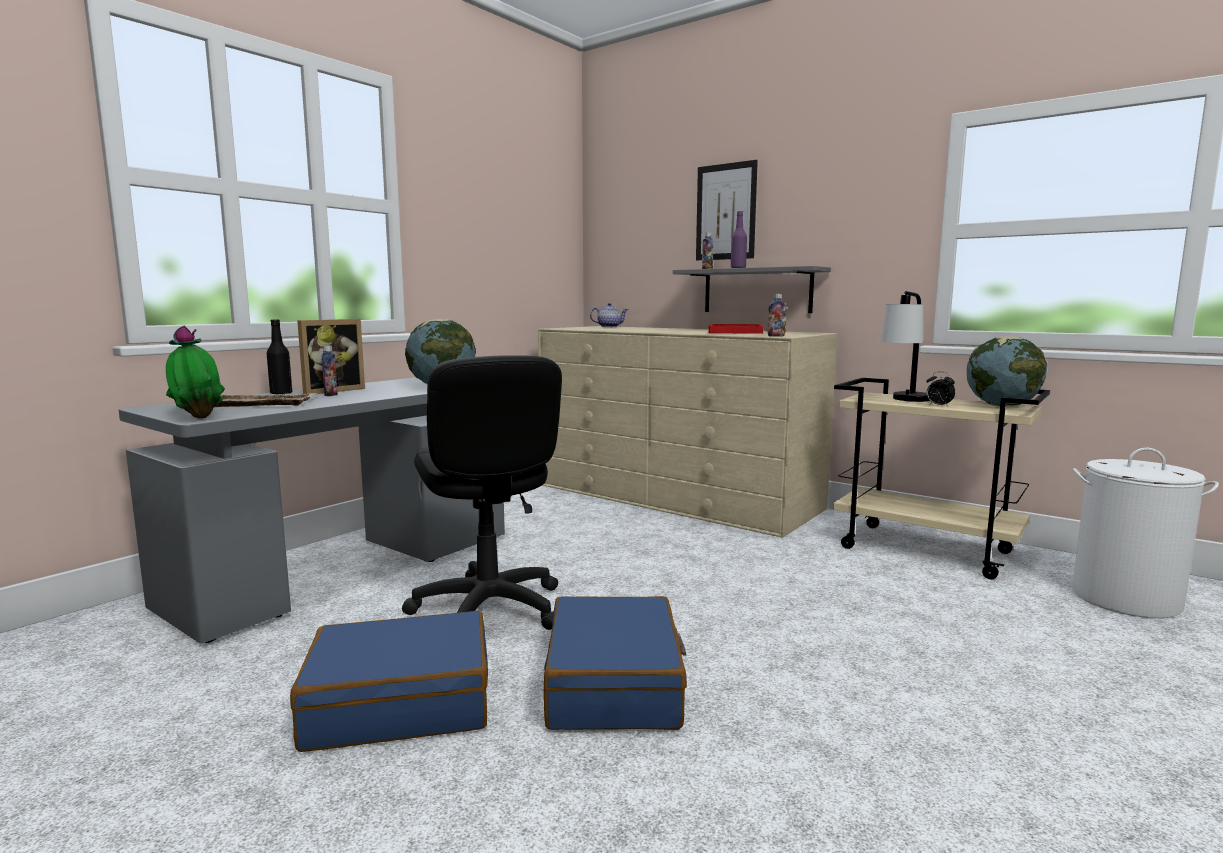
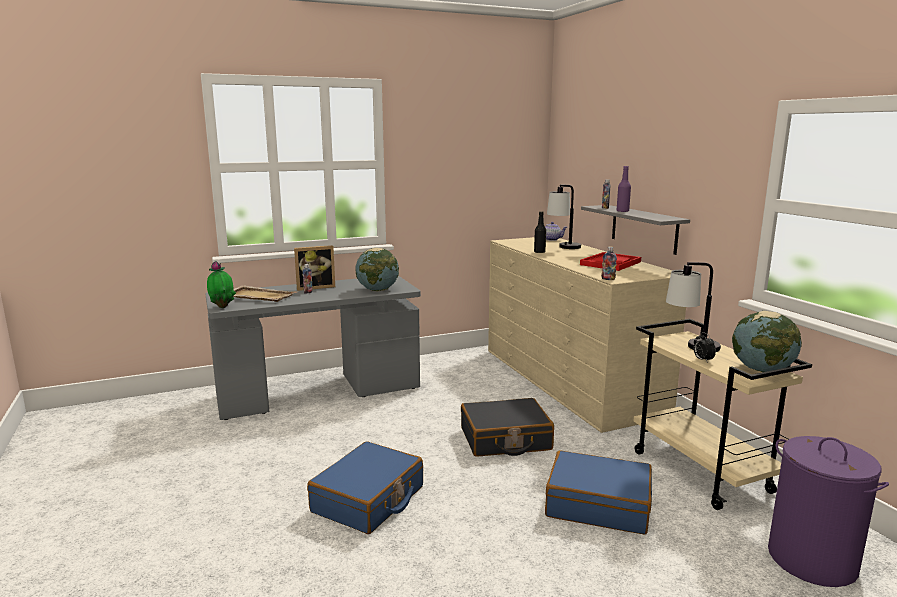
camera: 30 degrees right, 5 degrees up
black bottle [267,319,292,395] -> black bottle moved to [534,211,546,253]
blue suitcase [290,611,488,752] -> blue suitcase moved to [545,451,652,535]
black office chair [402,355,562,630] -> none
picture [696,160,758,260] -> none
white laundry basket [1072,448,1219,618] -> purple laundry basket [768,436,889,587]
none -> black suitcase [461,398,554,457]
none -> table lamp [547,185,581,249]

